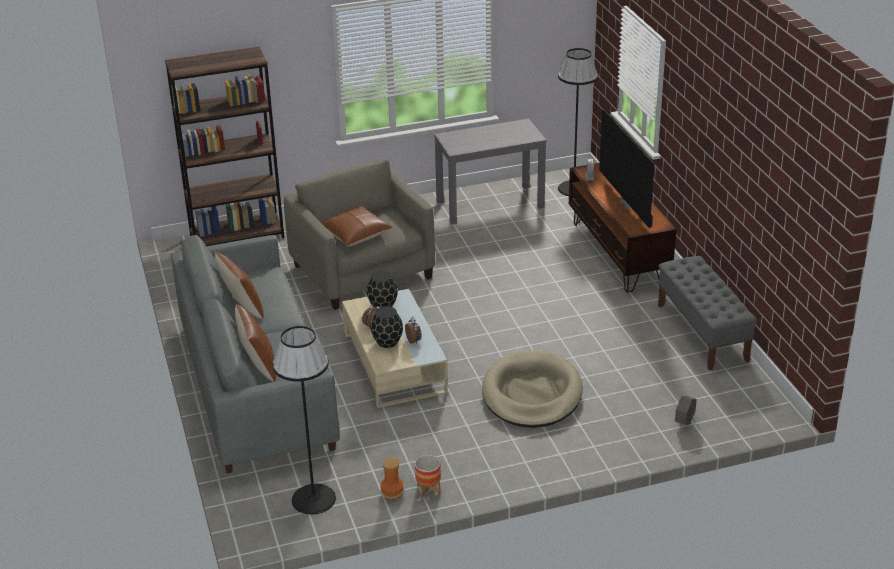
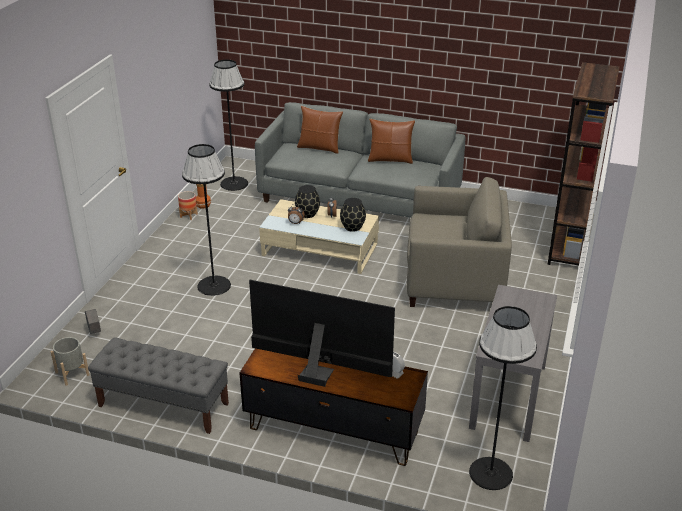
camera: 125 degrees right, 0 degrees up
brown pillow [321,206,392,247] -> none
beige dog bed [482,350,583,428] -> black floor lamp [182,144,231,296]
none -> grey planter [51,337,89,386]

